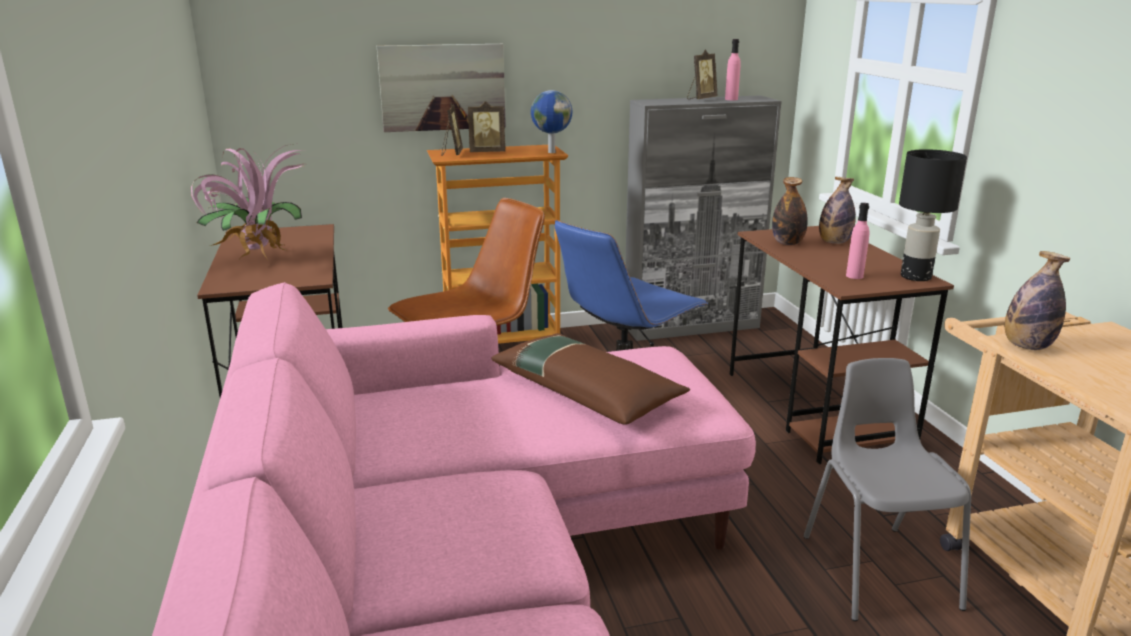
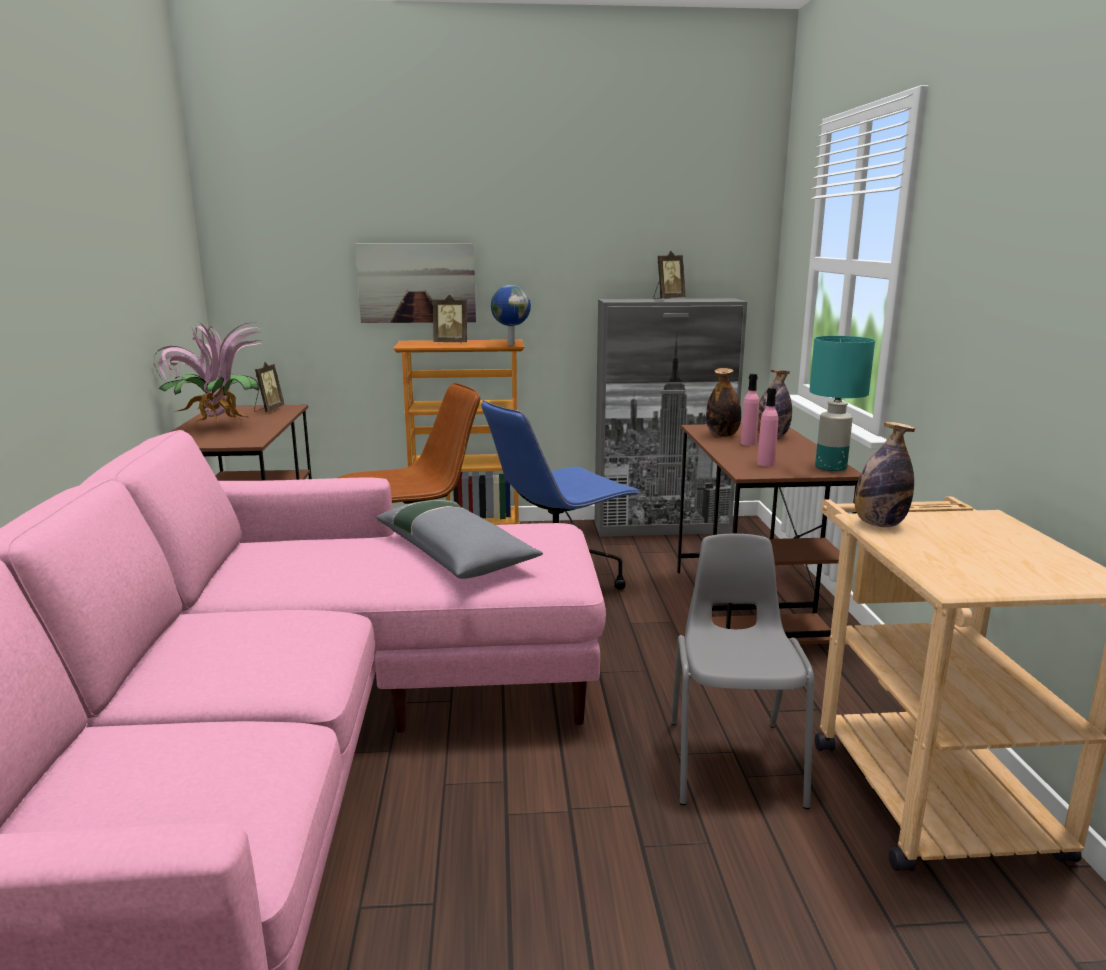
camera: 10 degrees right, 5 degrees down
picture frame [441,103,463,156] -> picture frame moved to [254,362,284,412]
brown pillow [492,333,690,425] -> grey pillow [377,500,543,579]
pink bottle [725,39,741,100] -> pink bottle moved to [741,374,759,446]
black table lamp [899,149,967,281] -> turquoise table lamp [809,336,875,471]

